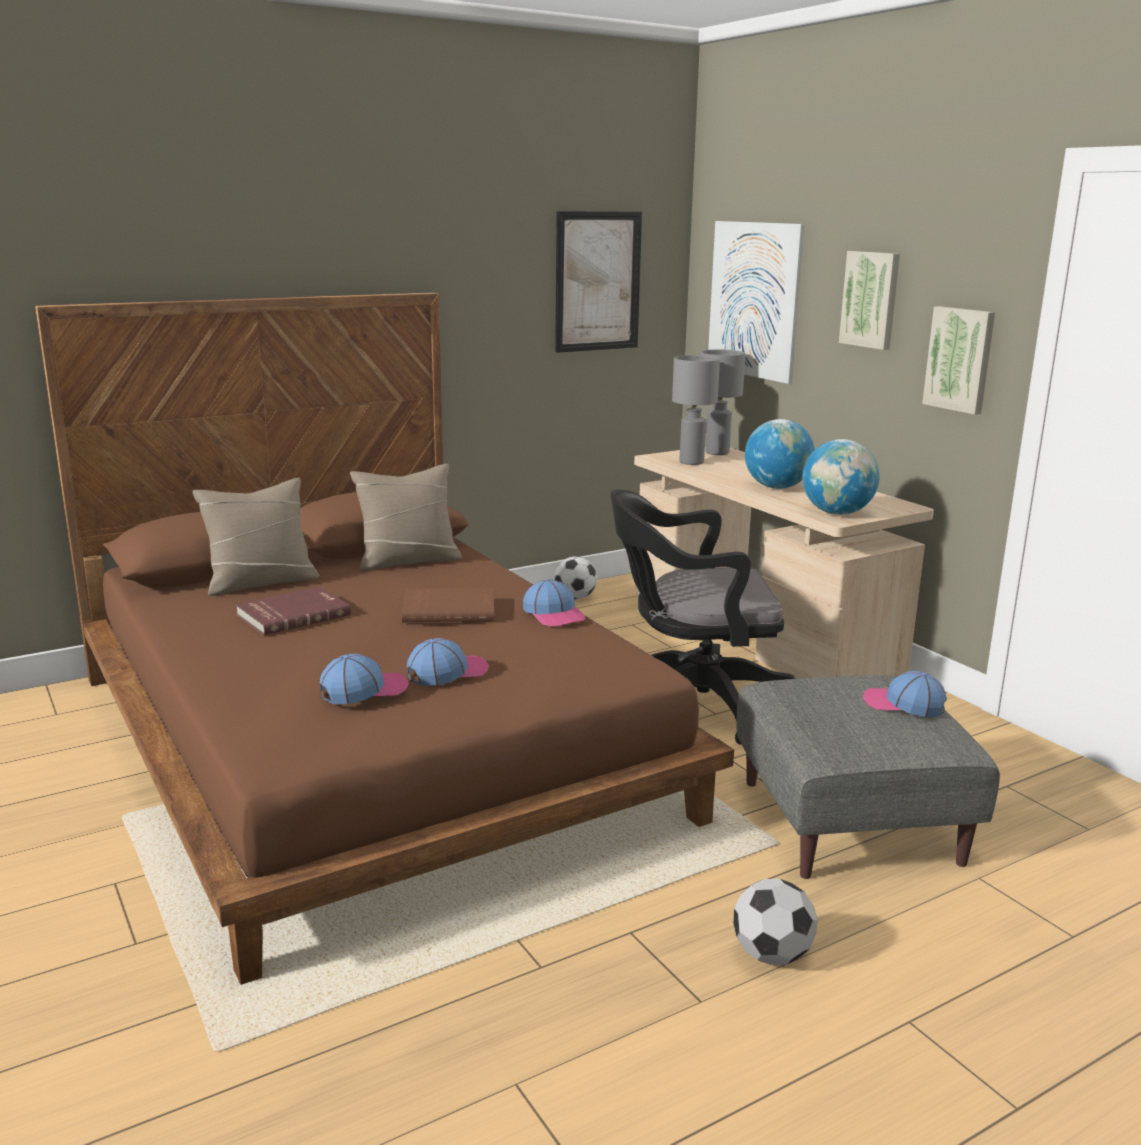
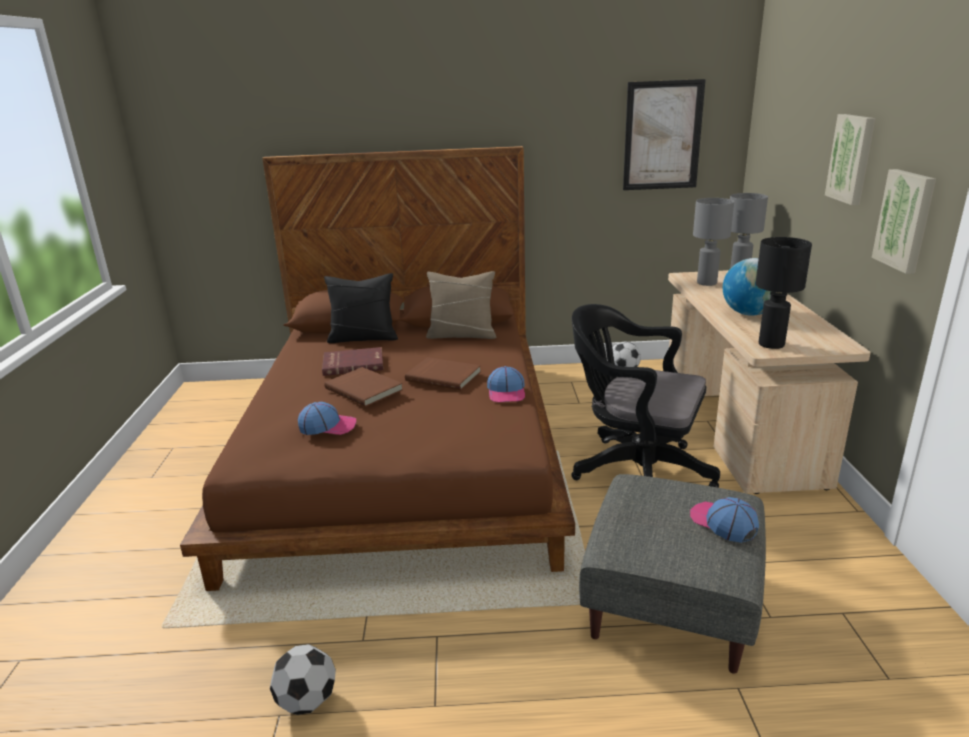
camera: 30 degrees right, 5 degrees up
beige pillow [192,478,319,596] -> black pillow [324,273,398,343]
cap [407,638,489,686] -> none
picture [708,221,804,384] -> none
football [733,878,818,965] -> football moved to [270,644,336,715]
globe [802,439,880,515] -> black table lamp [755,237,812,349]
none -> brown book [324,367,403,407]

